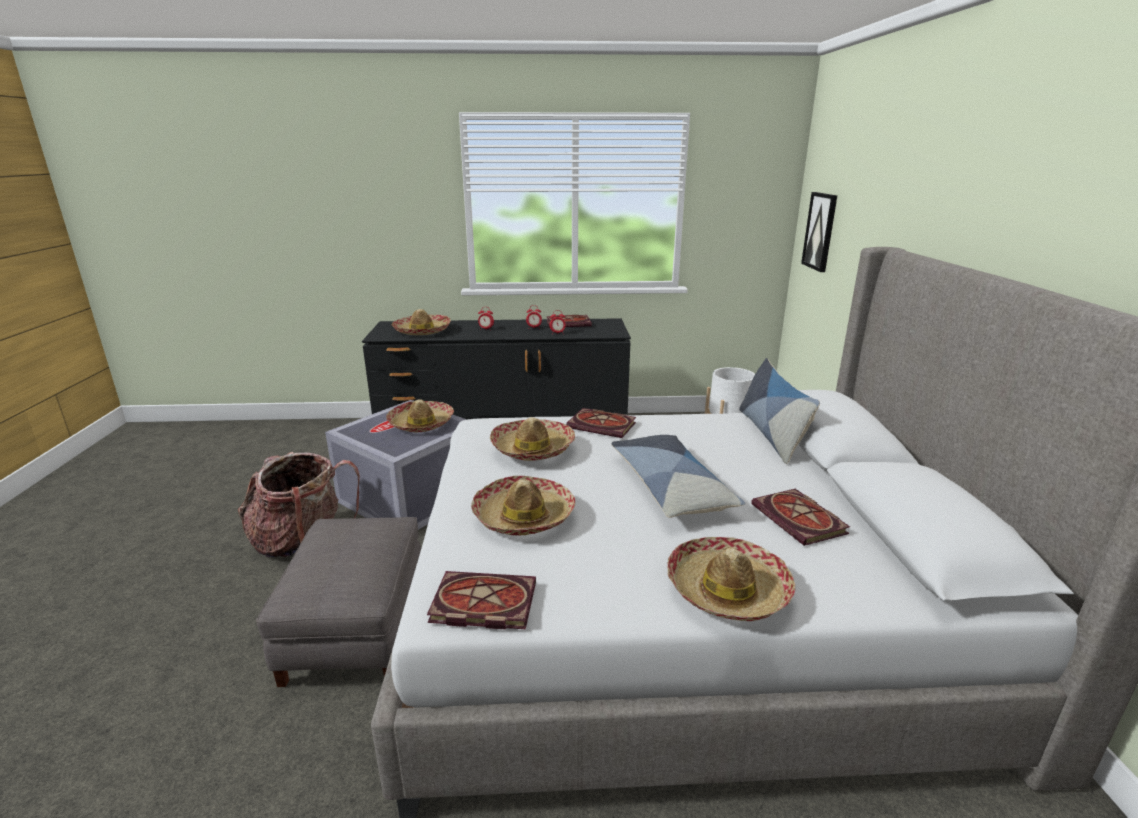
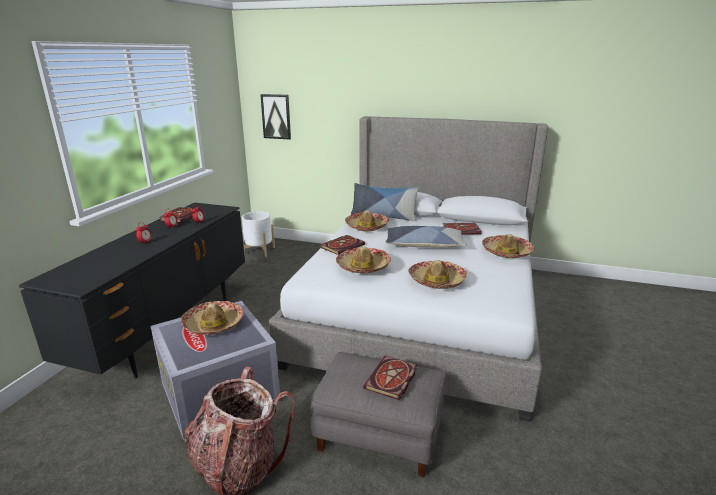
camera: 70 degrees left, 0 degrees up
hat [392,309,451,335] -> hat moved to [345,210,389,231]
book [427,571,536,629] -> book moved to [363,356,417,400]

